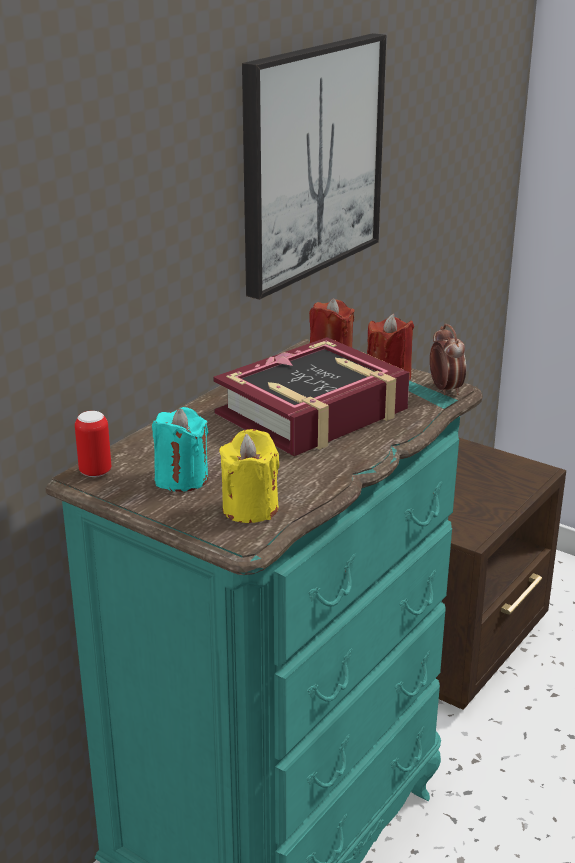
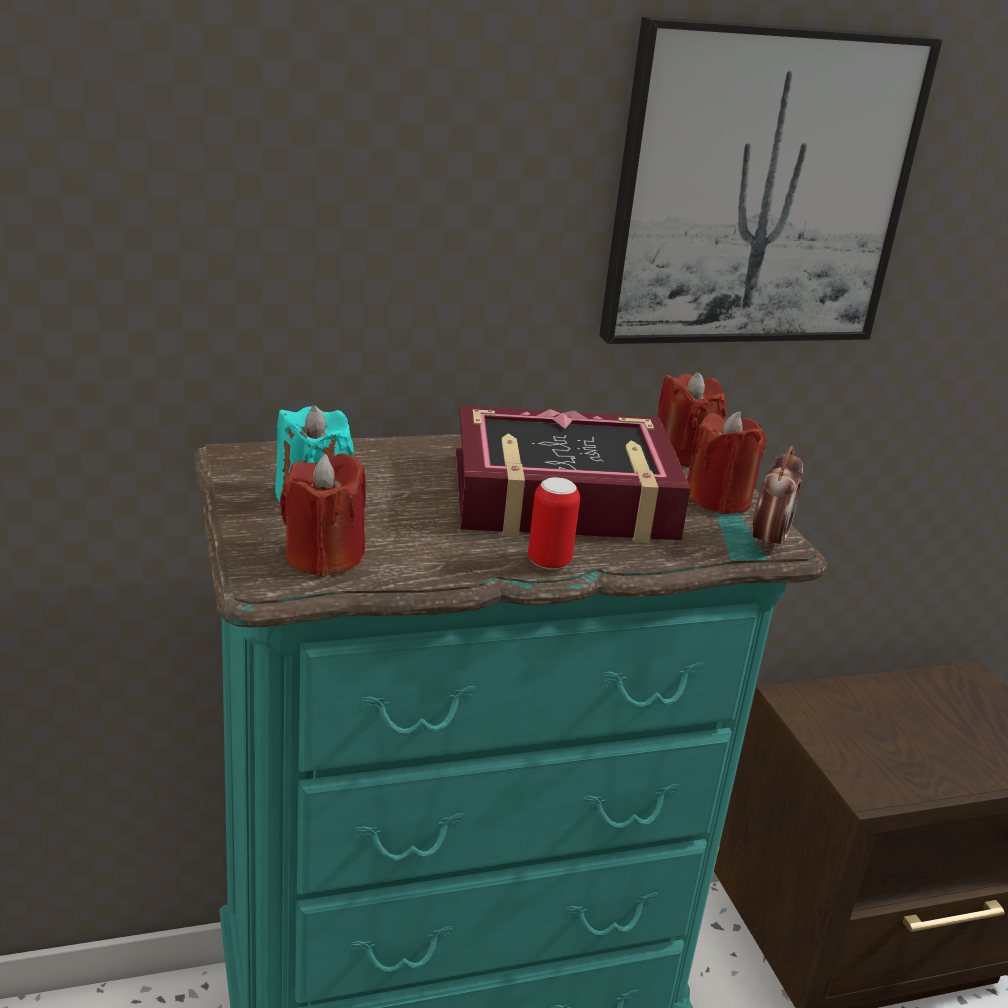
camera: 35 degrees right, 0 degrees up
can [75,411,111,477] -> can moved to [528,477,580,570]
yellow candle [219,429,279,523] -> red candle [280,453,366,577]

